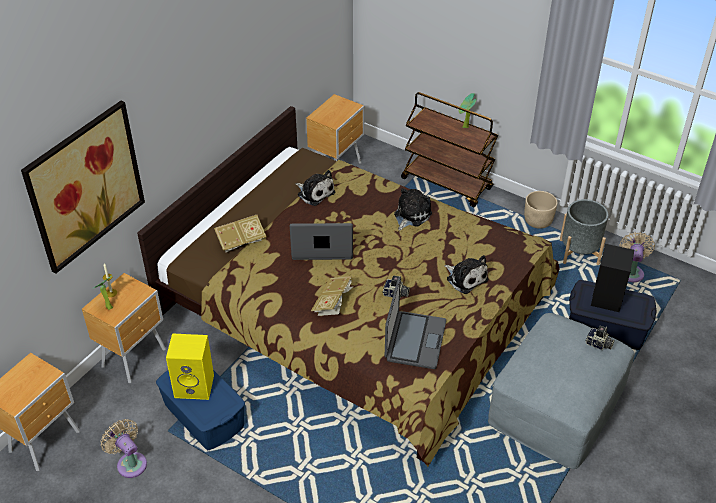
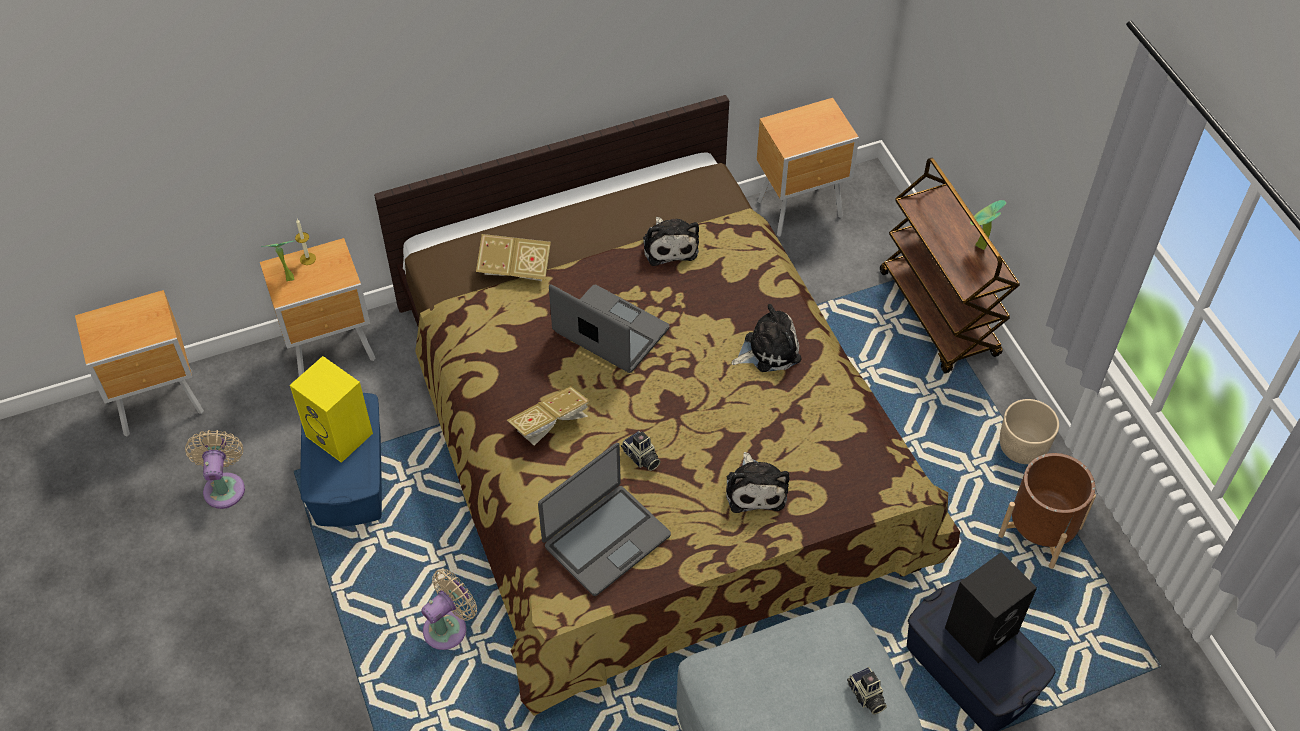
camera: 35 degrees right, 10 degrees up
picture [21,101,145,274] -> none
grey planter [560,199,608,265] -> brown planter [998,453,1096,569]
beige fan [620,232,655,282] -> beige fan moved to [421,569,477,650]

